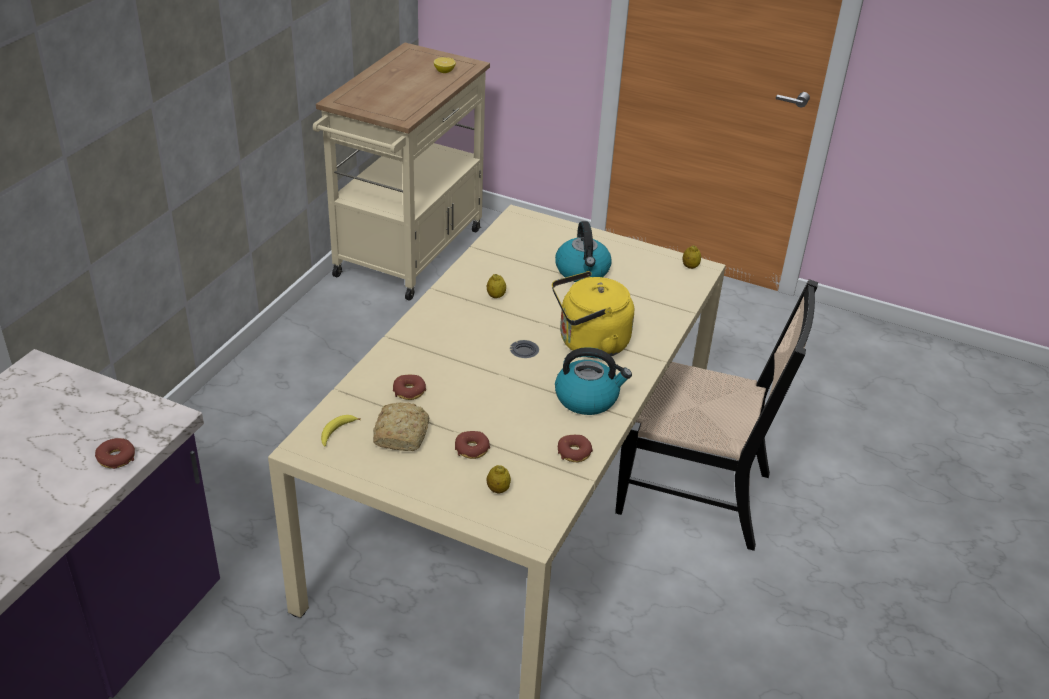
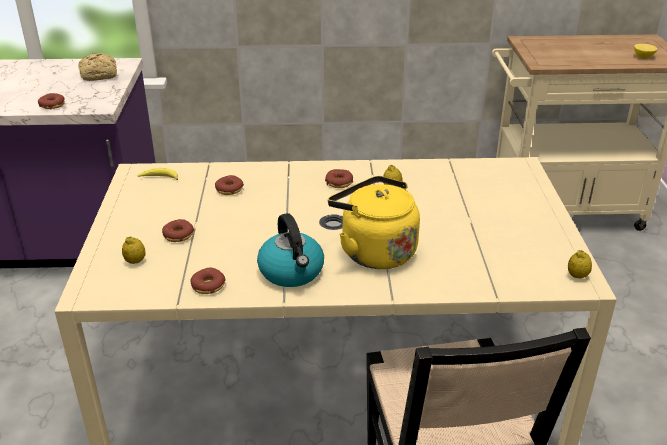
camera: 65 degrees right, 5 degrees down
bread [373,402,429,451] -> bread moved to [78,53,117,81]
kettle [555,221,612,282] -> none
none -> donut [325,169,353,188]

